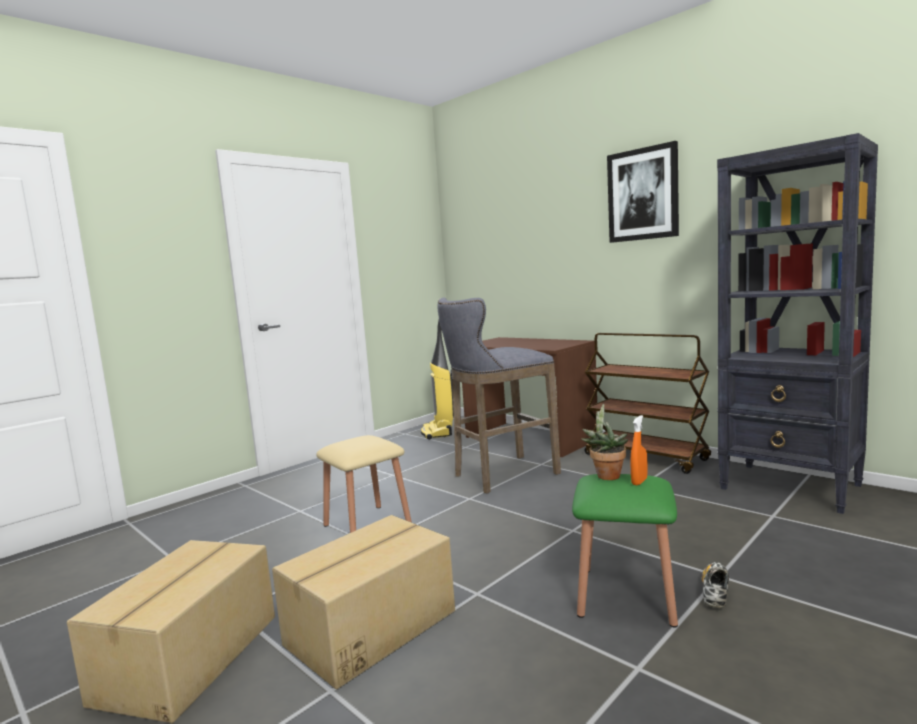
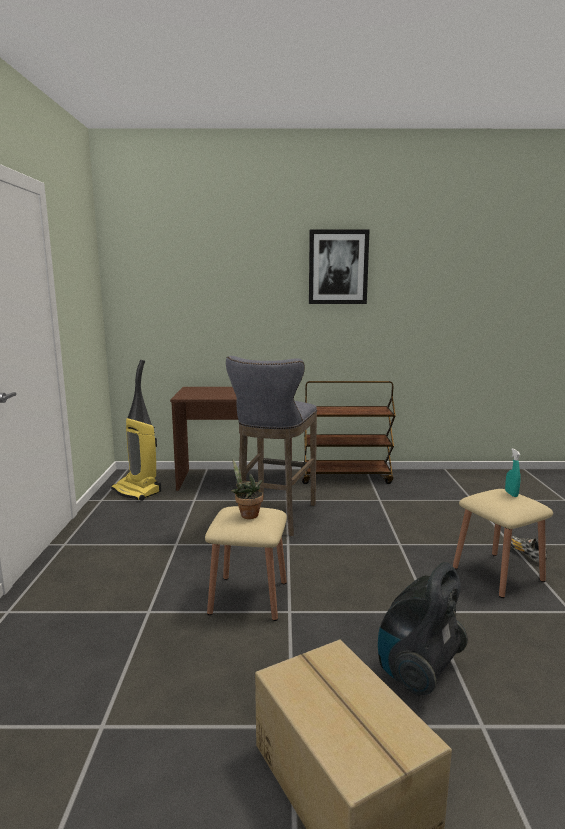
camera: 45 degrees left, 5 degrees up
cardboard box [272,515,455,689] -> vacuum cleaner [378,562,468,697]
green stool [572,474,678,627] -> beige stool [453,489,553,598]
potted plant [581,404,628,480] -> potted plant moved to [231,459,263,519]
orange spray bottle [630,415,647,485] -> turquoise spray bottle [505,448,521,497]
black bookcase [717,133,878,514] -> none

